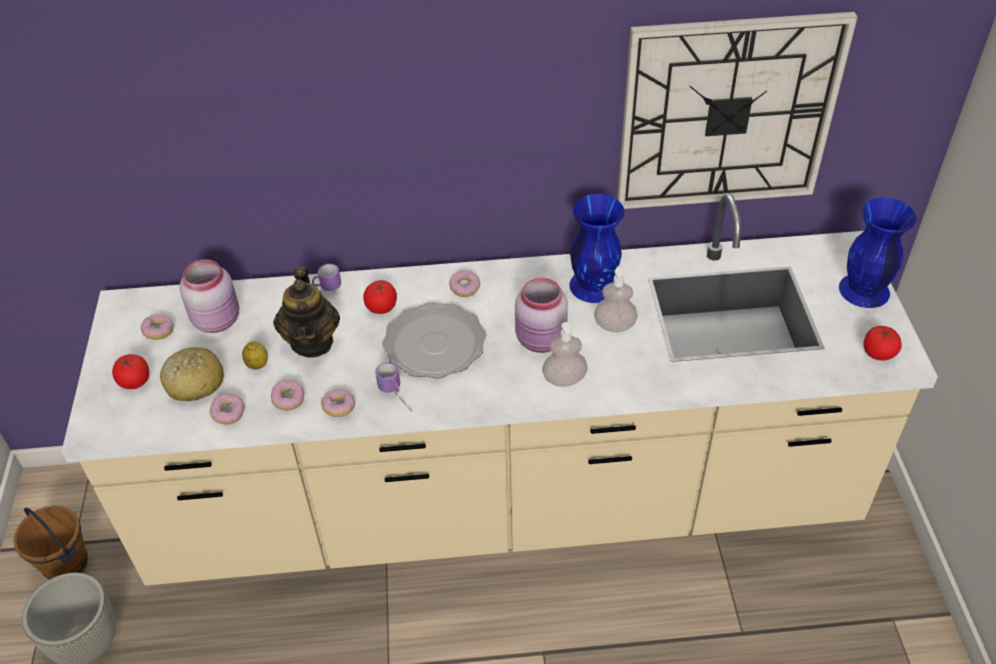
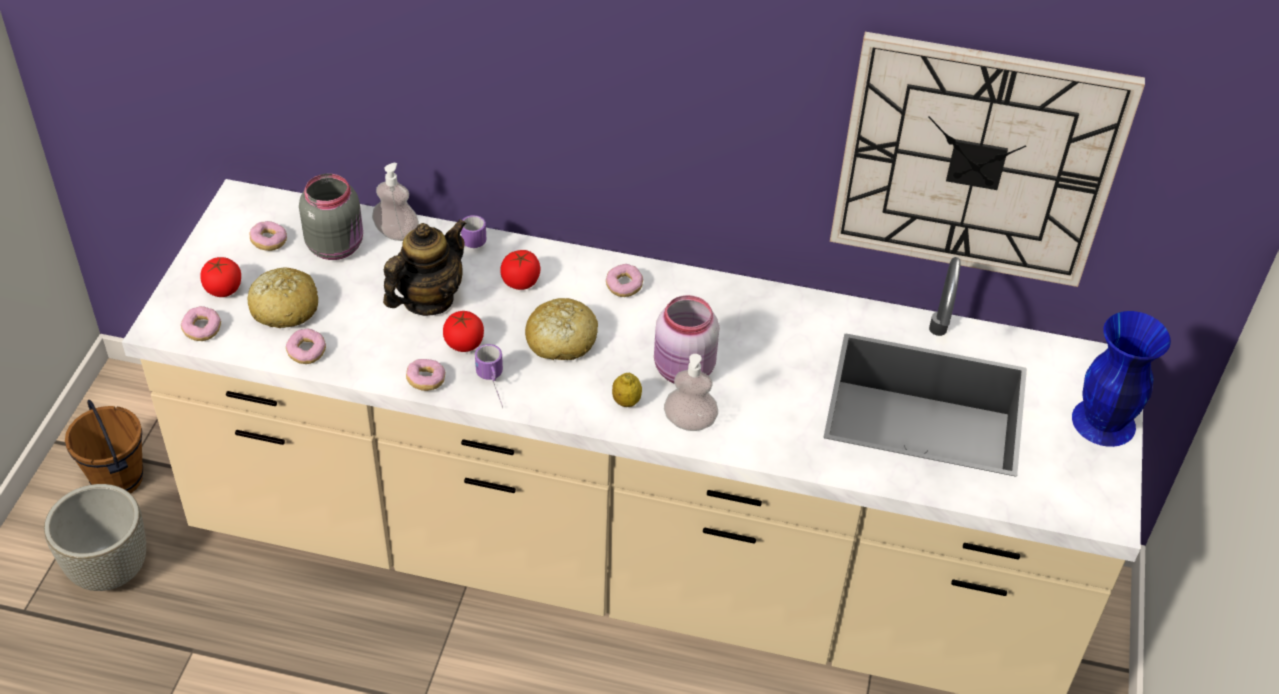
camera: 15 degrees right, 0 degrees up
pink jar [180,259,239,333] -> grey jar [299,174,363,260]
lemon [242,341,268,370] -> lemon moved to [612,373,642,407]
donut [271,380,304,410] -> donut moved to [181,306,221,341]
teapot [273,266,340,358] -> teapot turned 150 degrees counterclockwise [383,219,467,316]
plate [382,302,486,379] -> bread [525,298,598,360]
blue vase [569,194,625,303] -> none
soap dispenser [594,266,638,332] -> soap dispenser moved to [372,163,419,241]
tomato [864,326,902,361] -> tomato moved to [443,311,484,352]

